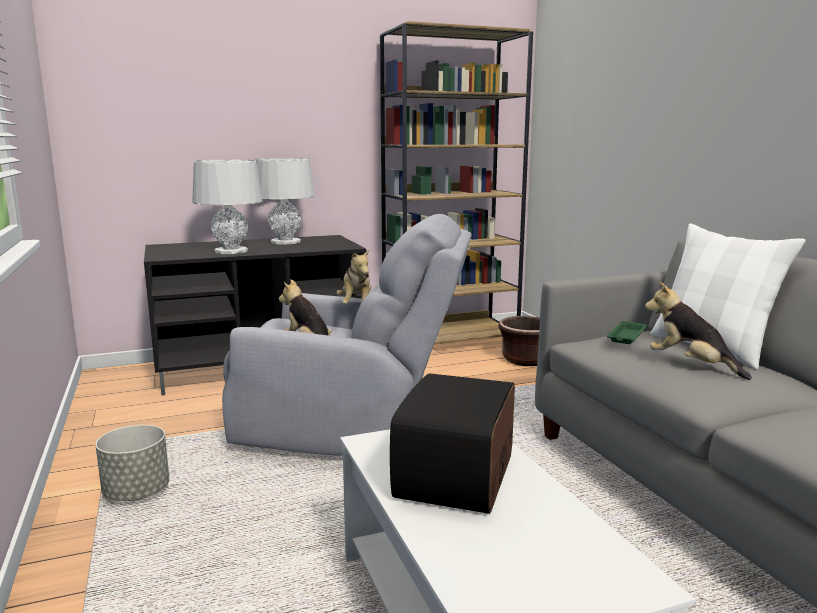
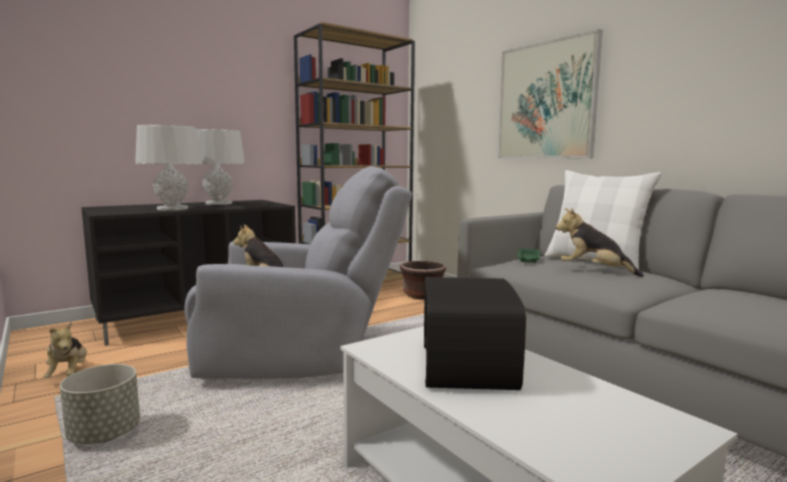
camera: 15 degrees left, 5 degrees down
plush toy [337,250,371,304] -> plush toy moved to [43,322,87,378]
none -> picture [498,29,603,158]

